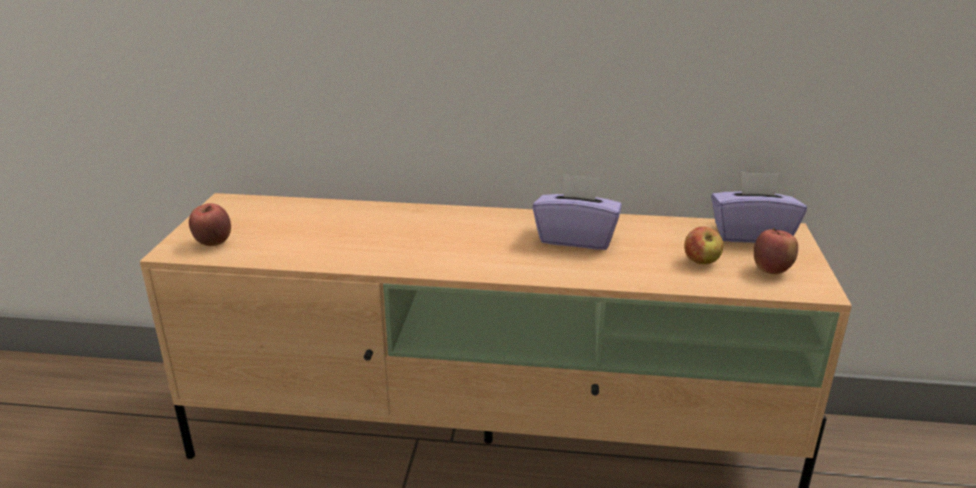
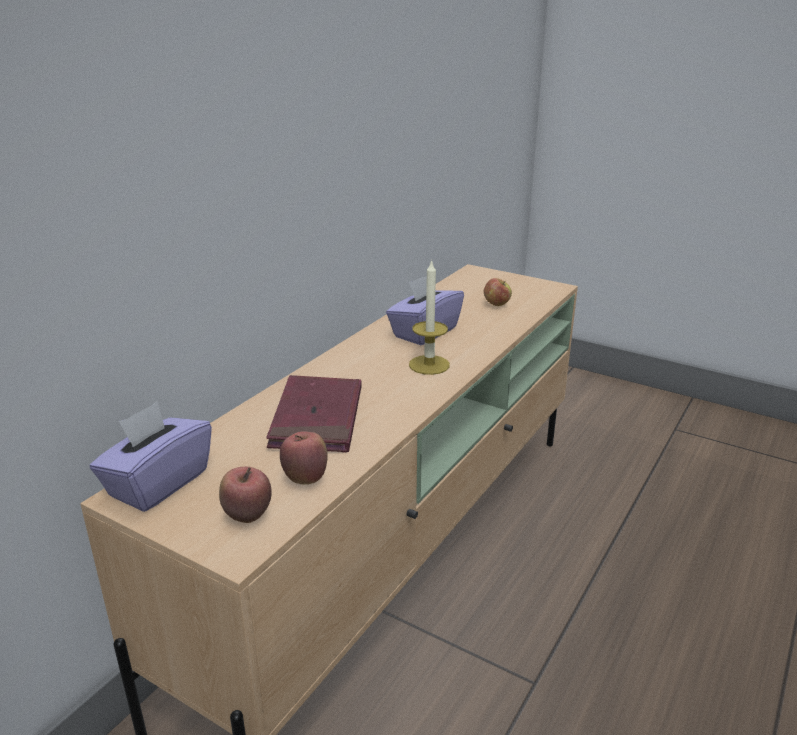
camera: 65 degrees left, 0 degrees up
purple tissue box [711,171,807,243] -> purple tissue box moved to [90,402,212,512]
apple [754,228,798,274] -> apple moved to [280,431,328,485]
none -> red book [266,375,362,452]
none -> candle [409,259,450,375]

